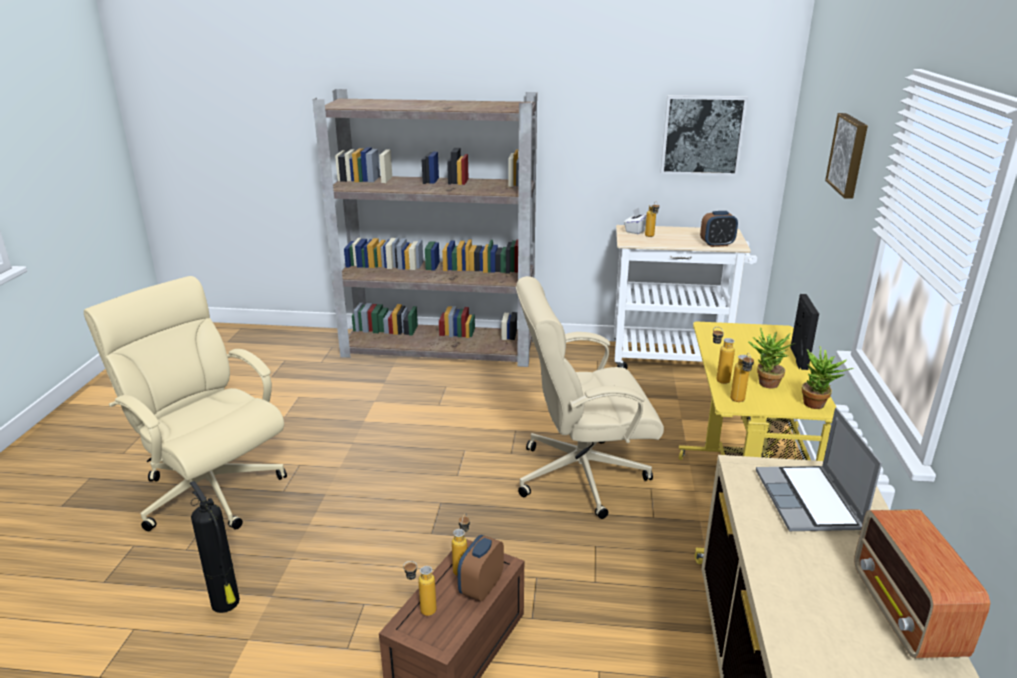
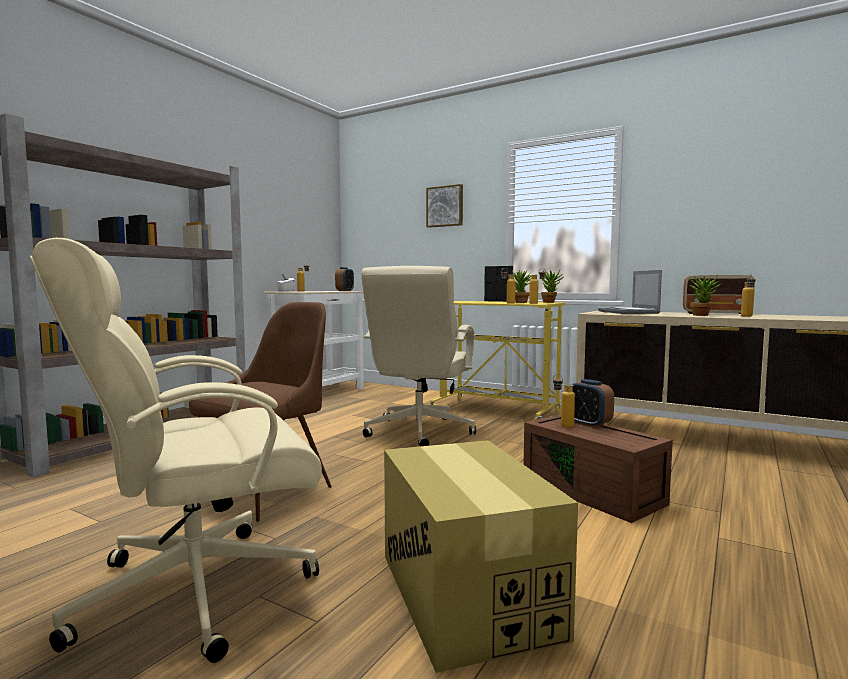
camera: 65 degrees left, 20 degrees down
fire extinguisher [190,481,240,613] -> cardboard box [384,440,578,673]
bottle [403,561,436,616] -> bottle moved to [741,274,755,317]
picture [660,95,748,176] -> none
laptop [756,408,882,531] -> laptop turned 60 degrees clockwise [598,270,662,314]
none -> brown chair [189,302,332,522]
none -> potted plant [689,275,722,316]

